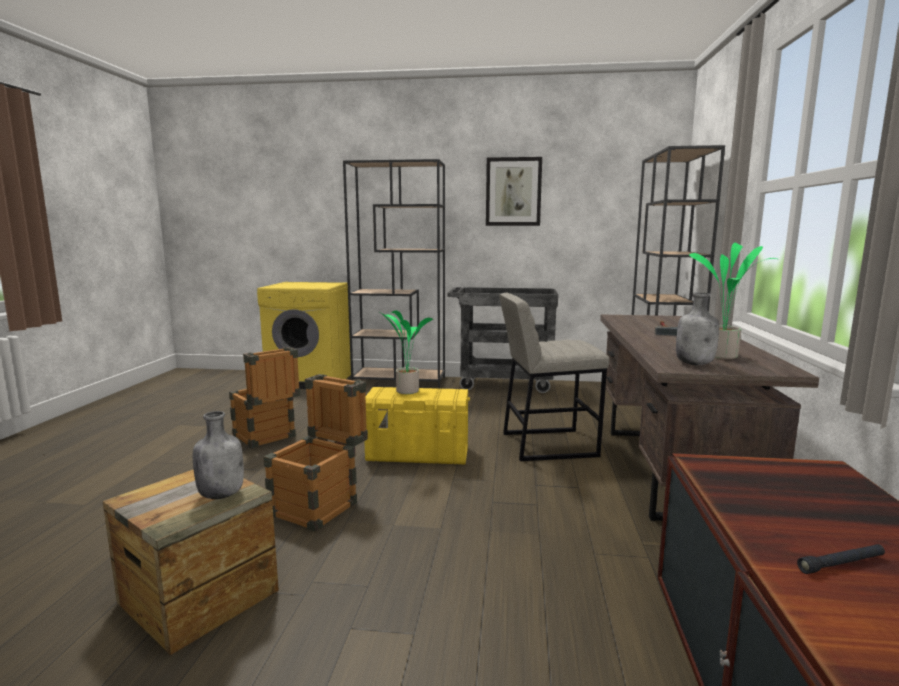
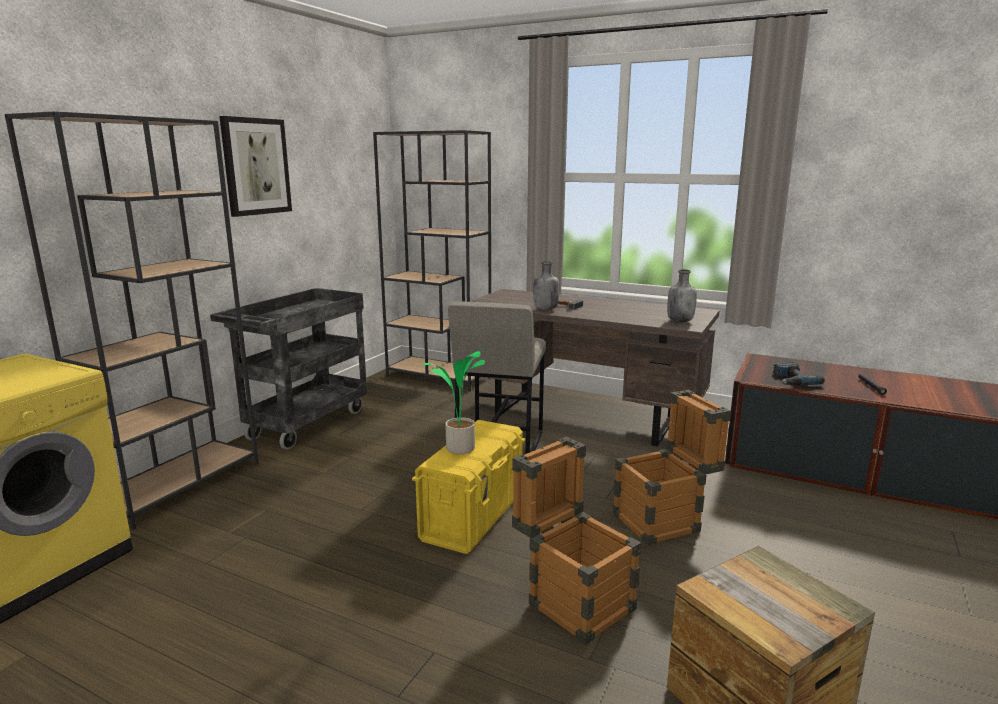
camera: 70 degrees left, 5 degrees up
grey bottle [193,411,244,499] -> grey bottle moved to [533,261,559,310]
crate [229,347,300,448] -> crate moved to [613,390,731,545]
potted plant [689,243,777,359] -> none
none -> power drill [773,362,825,386]

